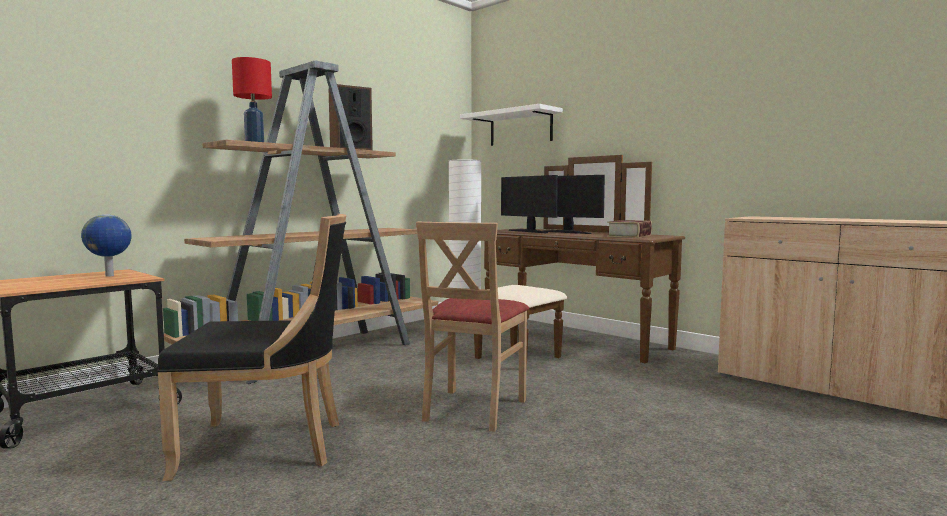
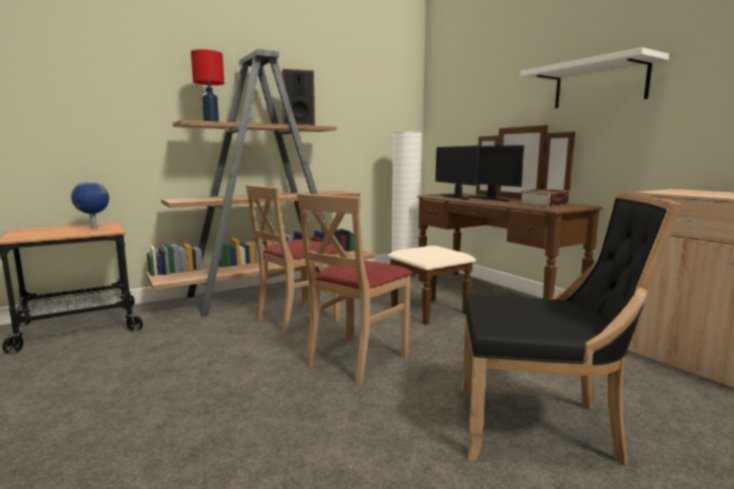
camera: 15 degrees right, 5 degrees up
black chair [157,214,346,481] -> black chair moved to [461,192,681,465]
white shelf [460,104,563,146] -> white shelf moved to [520,47,669,108]
none -> beige chair [246,185,340,335]

